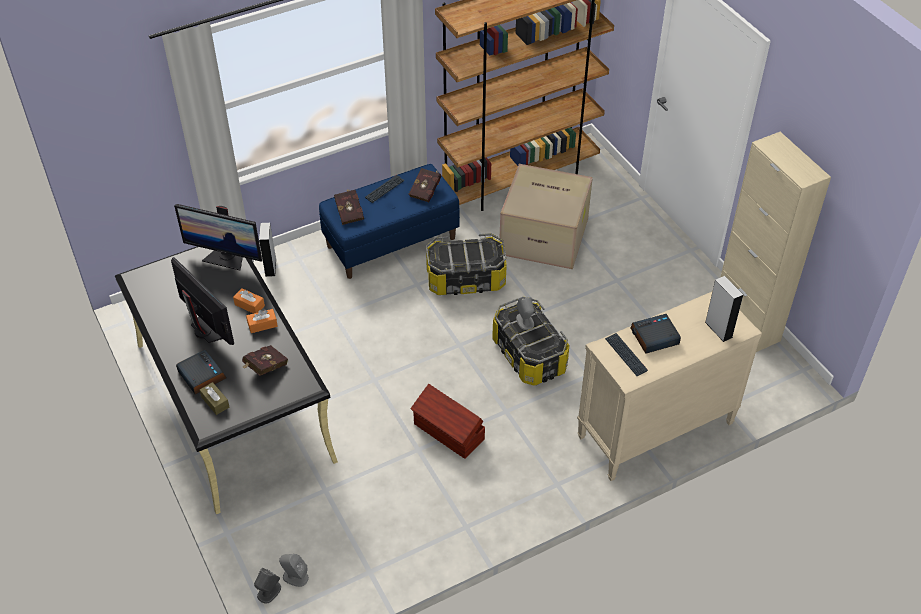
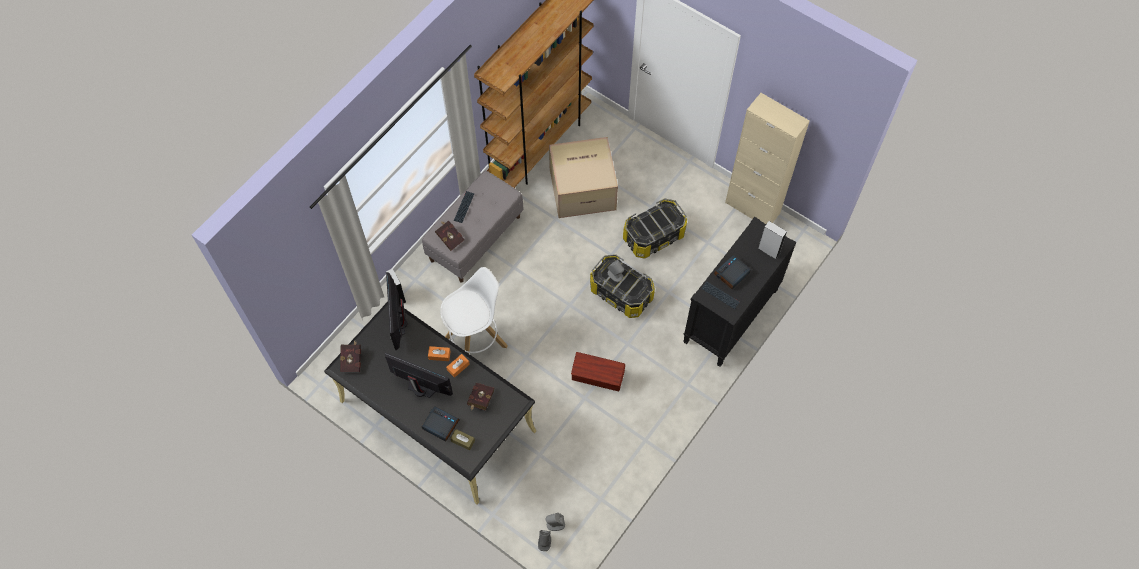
camera: 25 degrees left, 15 degrees up
monitor [174,204,262,271] -> monitor turned 90 degrees clockwise [386,272,408,350]
blue bench [319,164,460,279] -> grey bench [422,170,524,283]
red book [409,168,441,202] -> red book moved to [340,341,361,372]
storage box [426,233,507,295] -> storage box moved to [623,198,687,259]
beige dresser [577,291,762,481] -> black dresser [683,217,796,367]
none -> white stool [440,267,508,354]

